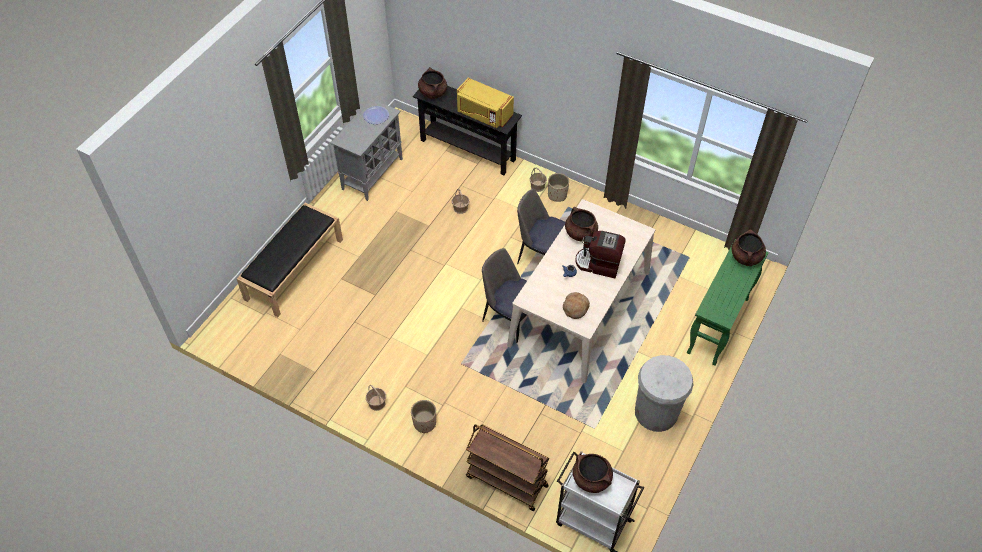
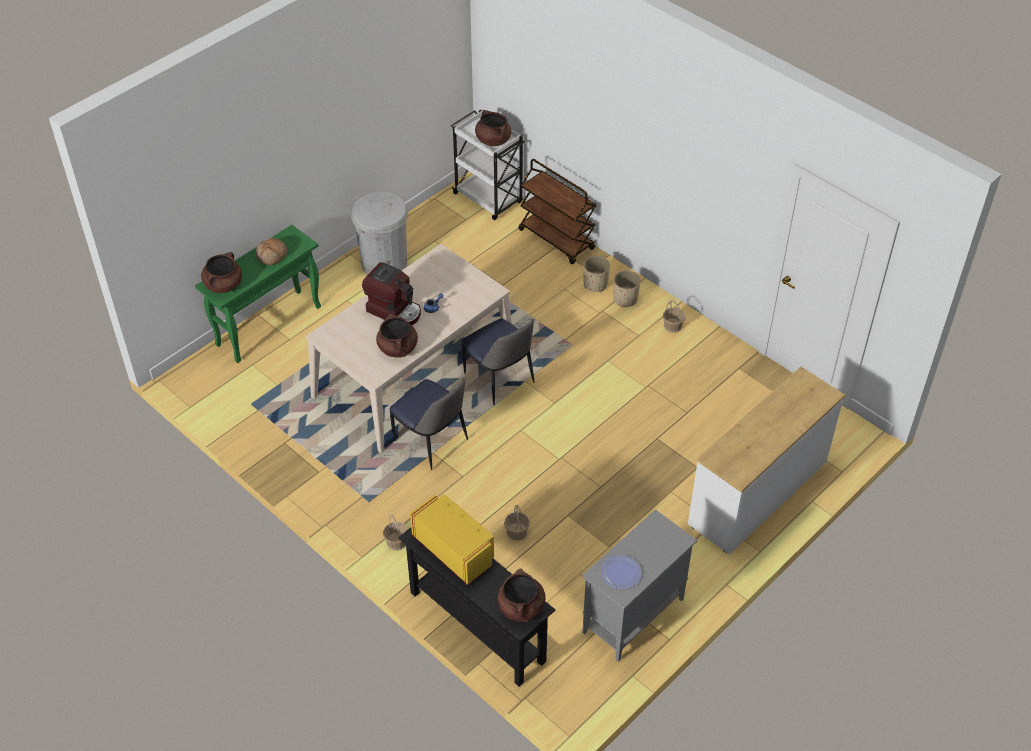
camera: 165 degrees left, 5 degrees down
black bench [237,203,343,317] -> white dresser [688,367,845,555]
beige planter [548,173,569,202] -> beige planter moved to [583,256,610,292]
bread [563,292,590,319] -> bread moved to [256,238,287,265]

